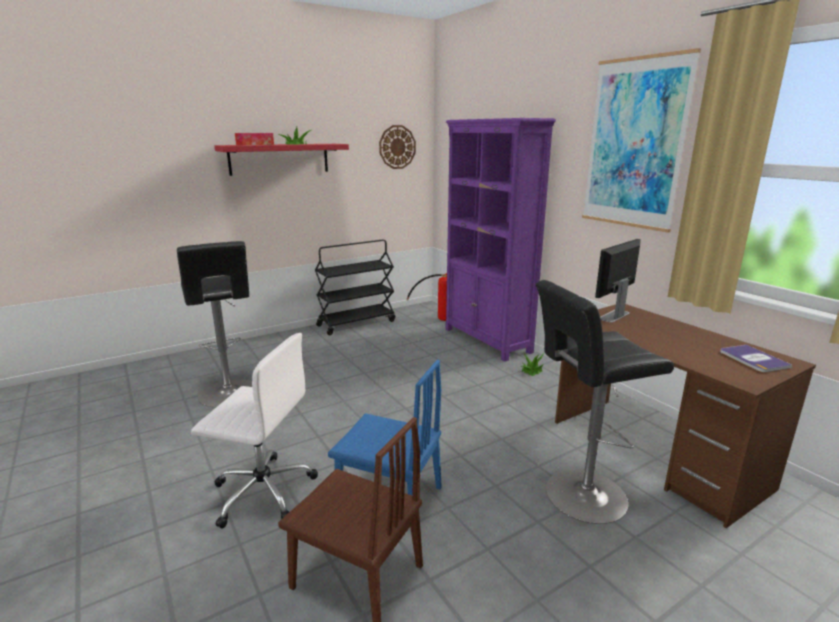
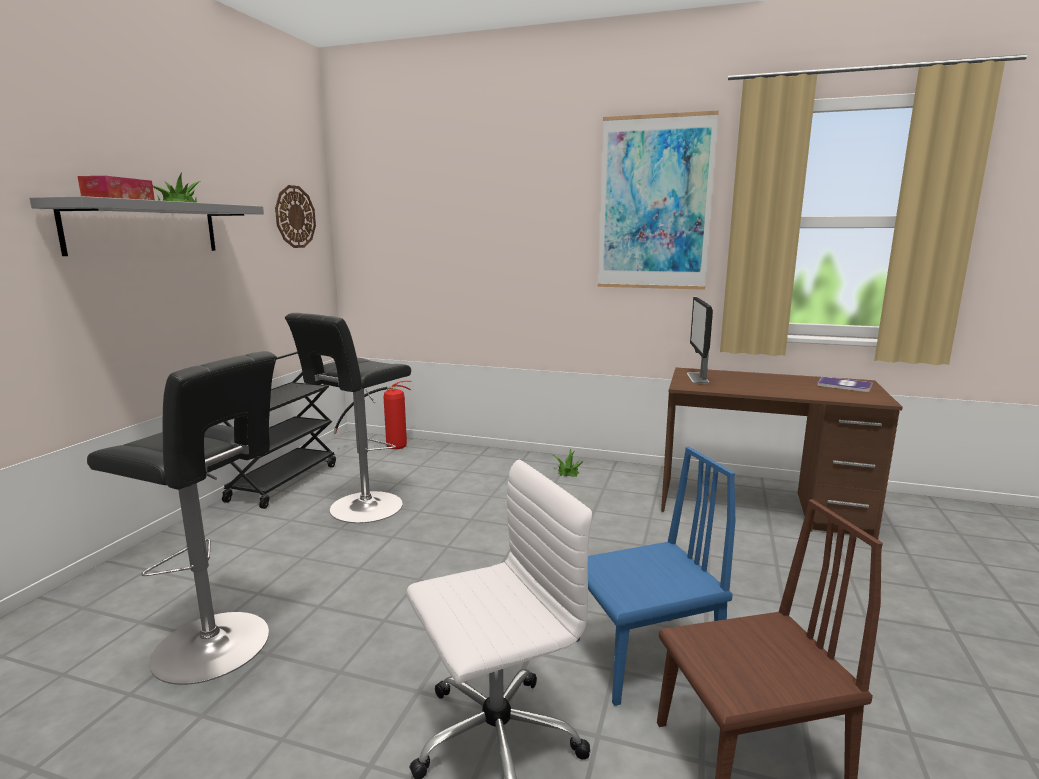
camera: 40 degrees left, 5 degrees down
red shelf [214,144,349,176] -> grey shelf [30,196,264,256]
purple bookcase [445,118,556,362] -> none
black stool [536,280,674,524] -> black stool moved to [285,313,411,523]

